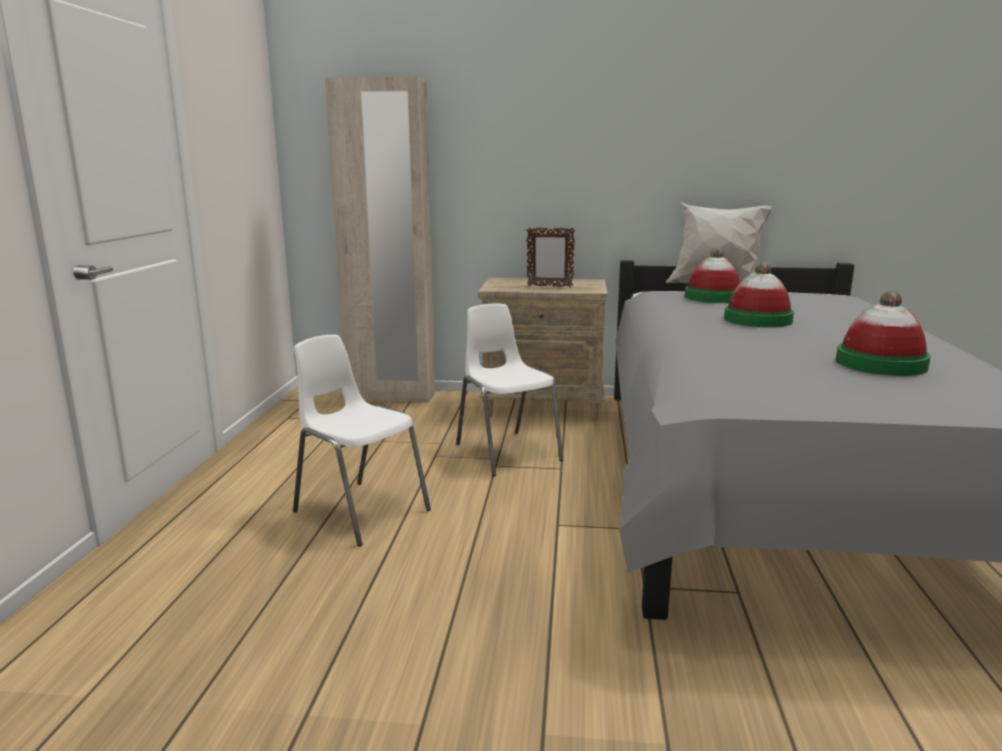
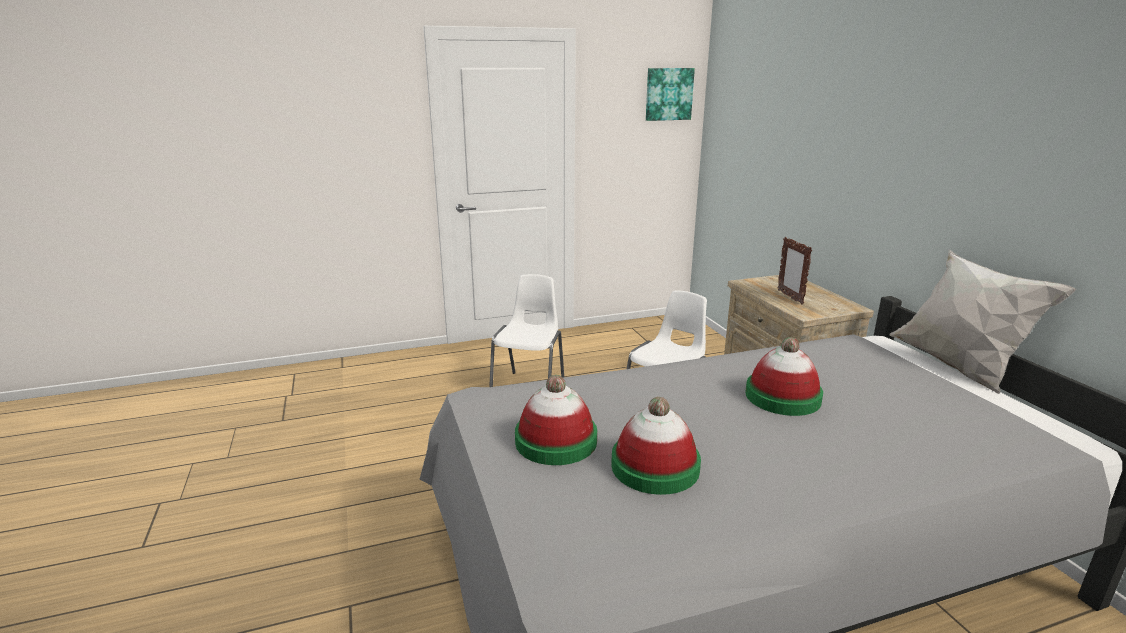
camera: 65 degrees right, 5 degrees up
beige wardrobe [325,76,436,402] -> none
hat [685,247,740,303] -> hat moved to [515,375,597,465]
none -> picture [646,68,695,121]

